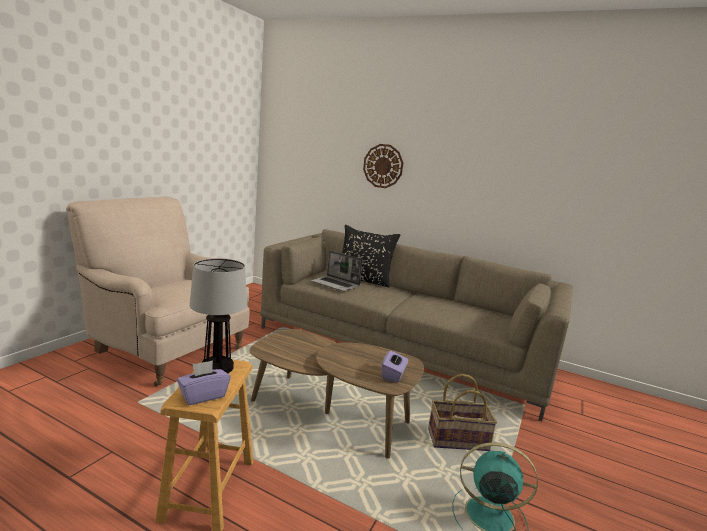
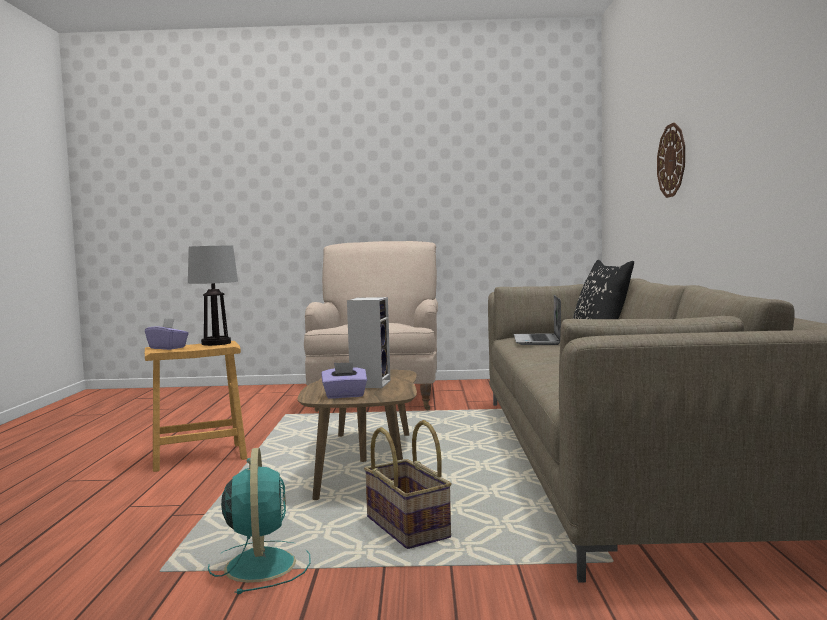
camera: 65 degrees right, 10 degrees down
none -> speaker [347,297,390,388]

